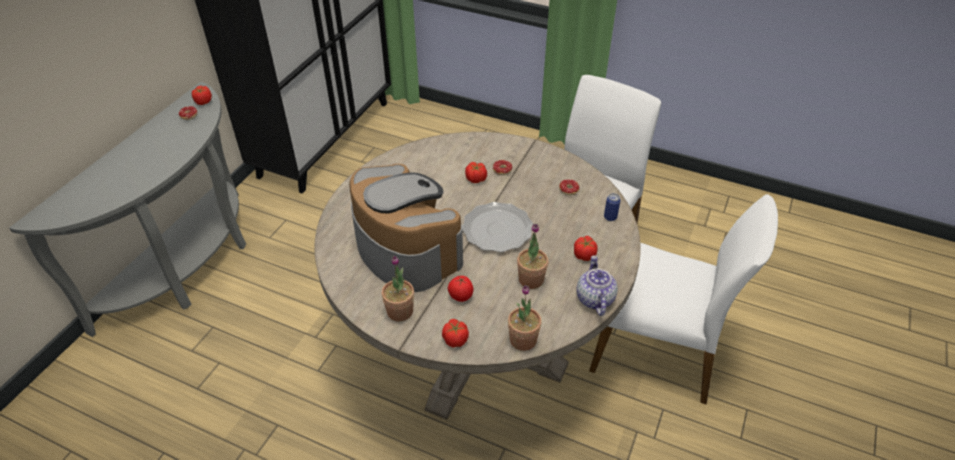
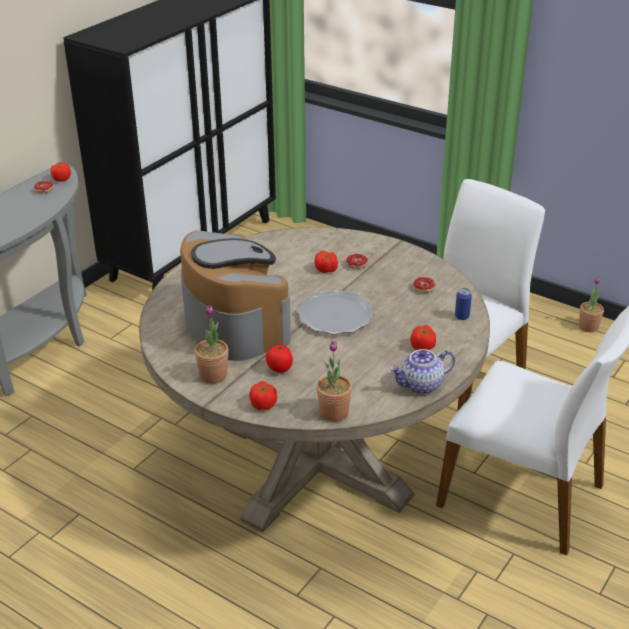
camera: 10 degrees right, 10 degrees down
potted plant [517,224,548,289] -> potted plant moved to [579,277,604,332]
teapot [577,255,618,316] -> teapot turned 120 degrees counterclockwise [390,349,455,394]

